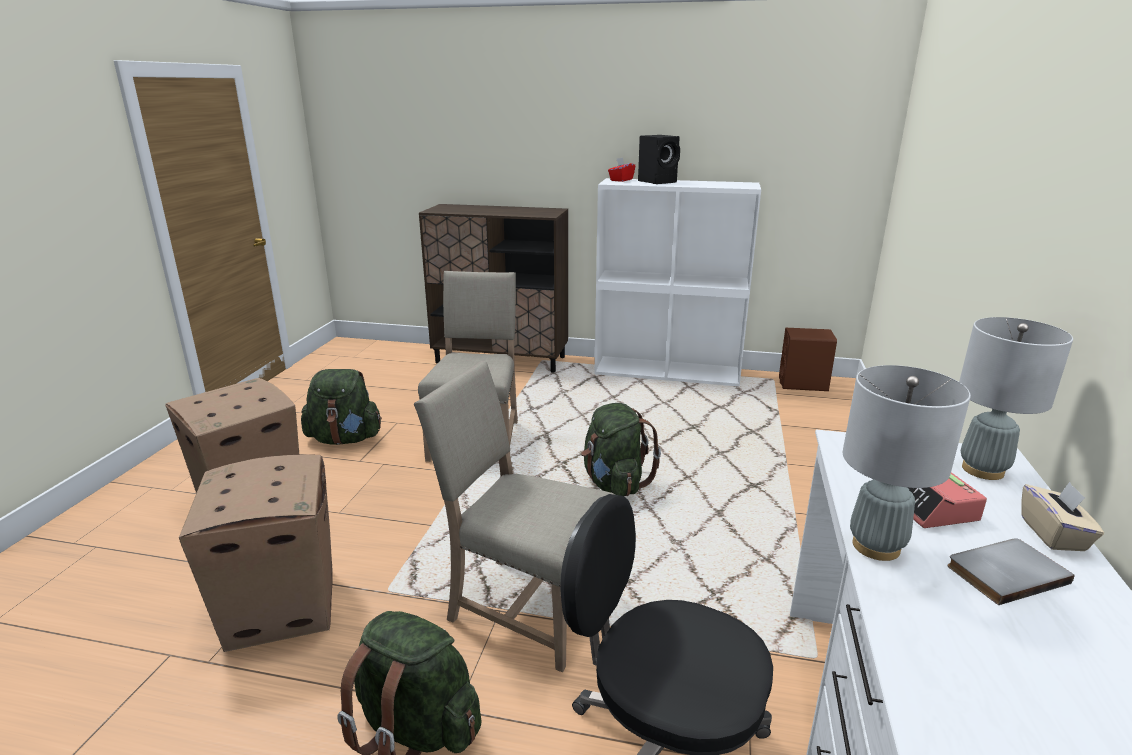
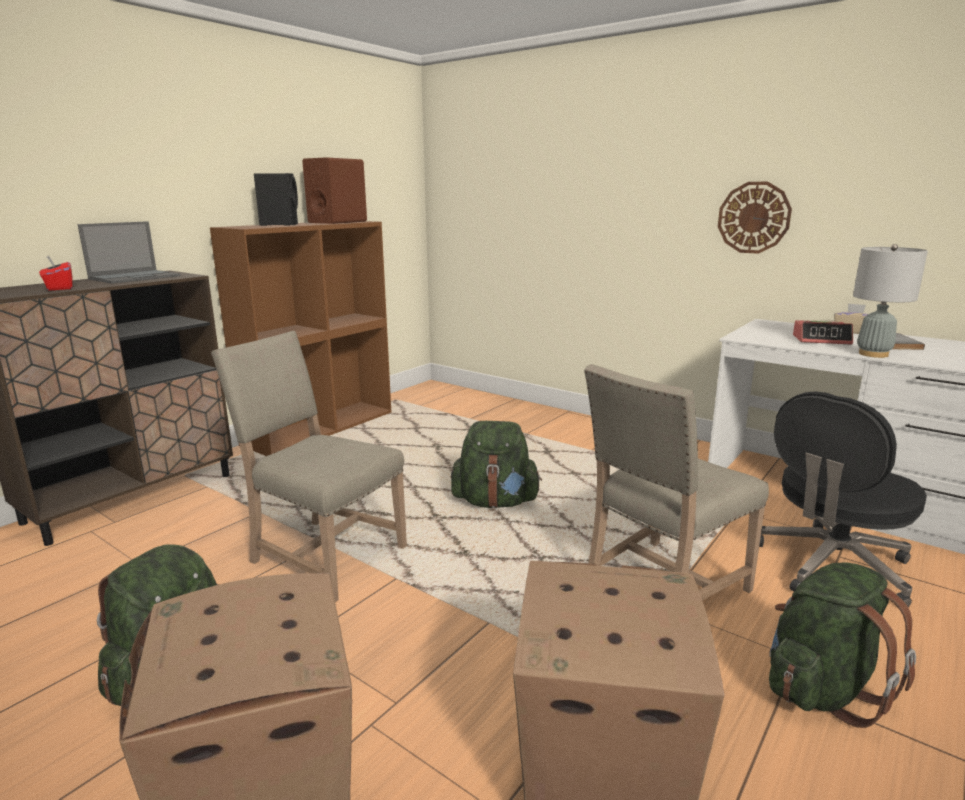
camera: 65 degrees left, 5 degrees down
white bookcase [594,178,761,387] -> brown bookcase [210,221,391,456]
red tissue box [608,157,635,182] -> red tissue box moved to [39,255,73,291]
brown speaker [779,328,837,391] -> brown speaker moved to [302,157,367,224]
grey table lamp [959,317,1073,480] -> none
none -> laptop [78,221,181,284]
none -> wall clock [718,182,792,254]

